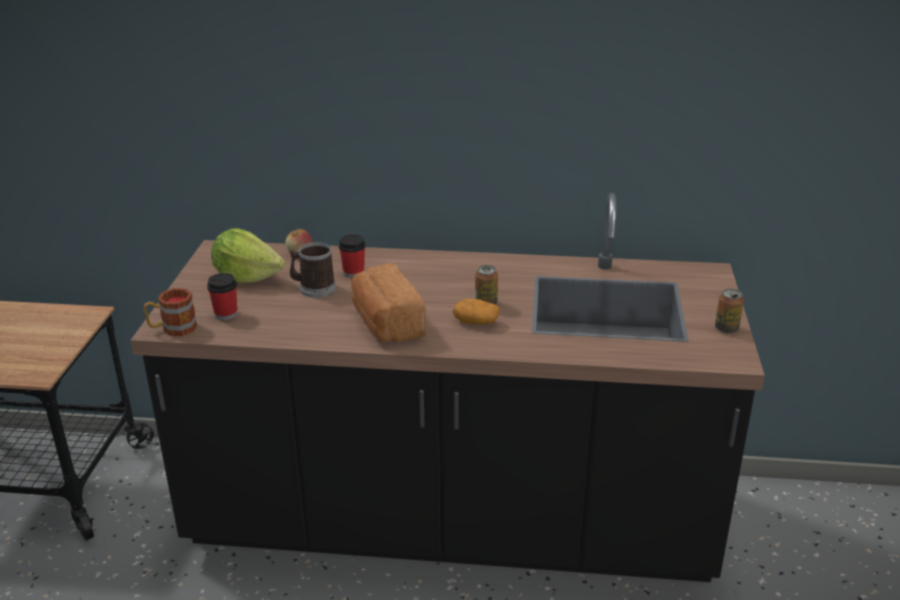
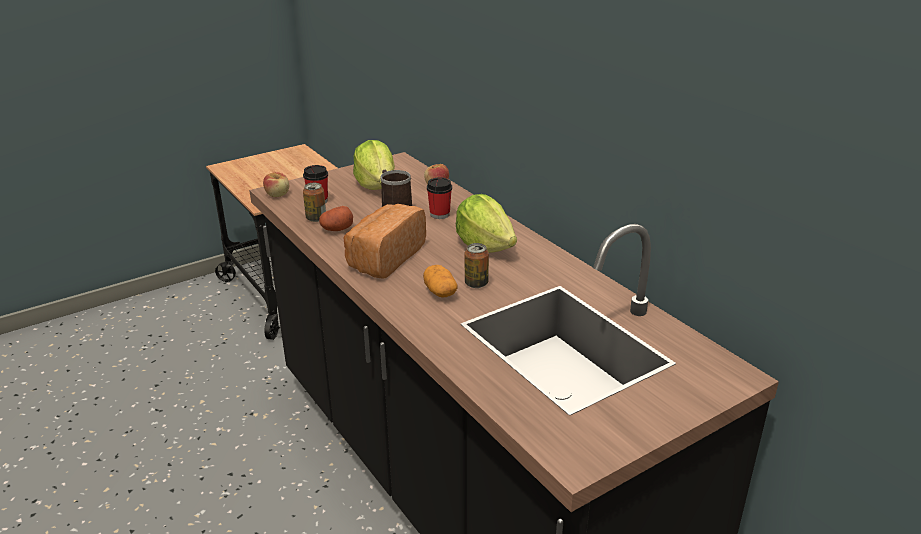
camera: 50 degrees right, 0 degrees up
mug [143,288,197,336] -> apple [263,172,289,197]
can [715,289,744,333] -> can moved to [303,183,326,222]
none -> potato [319,206,353,231]
none -> lettuce [456,194,517,252]

